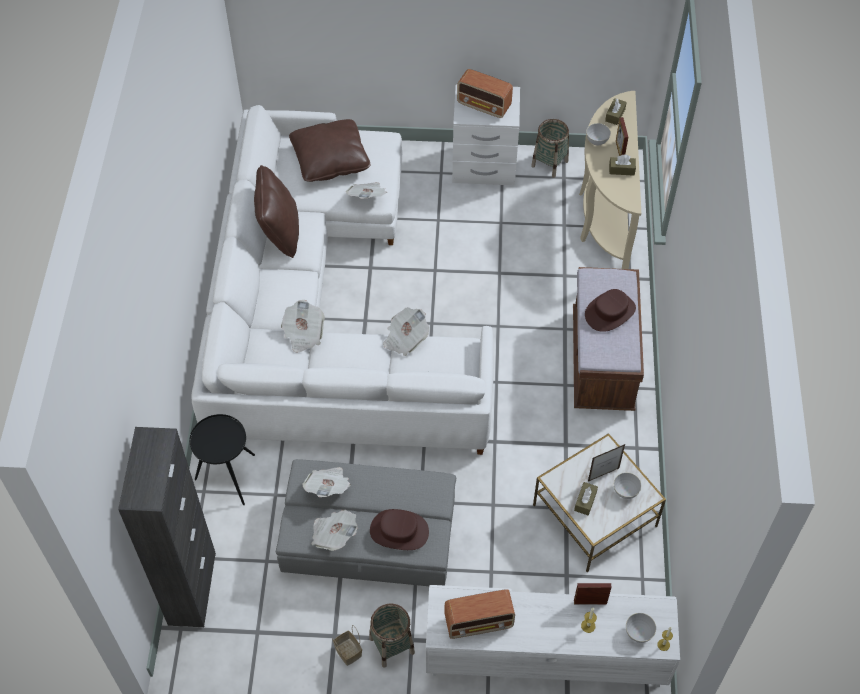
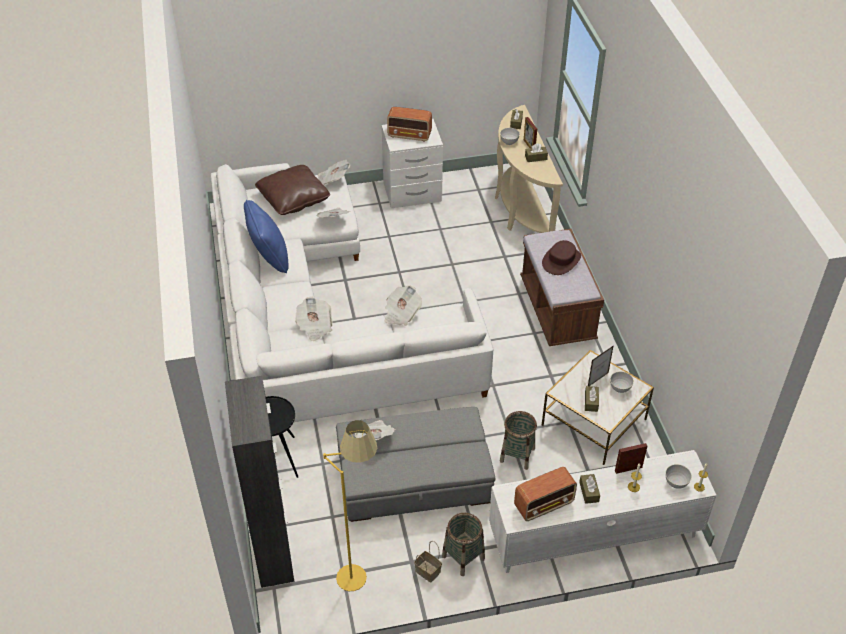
camera: 15 degrees left, 10 degrees down
brown pillow [254,165,299,258] -> blue pillow [244,200,289,273]
newspaper [312,510,357,551] -> newspaper moved to [318,160,350,185]
brown hat [370,509,429,550] -> none
basket [531,119,569,178] -> basket moved to [500,411,537,470]
none -> yellow floor lamp [323,420,377,591]
none -> brown tissue box [579,474,600,504]

